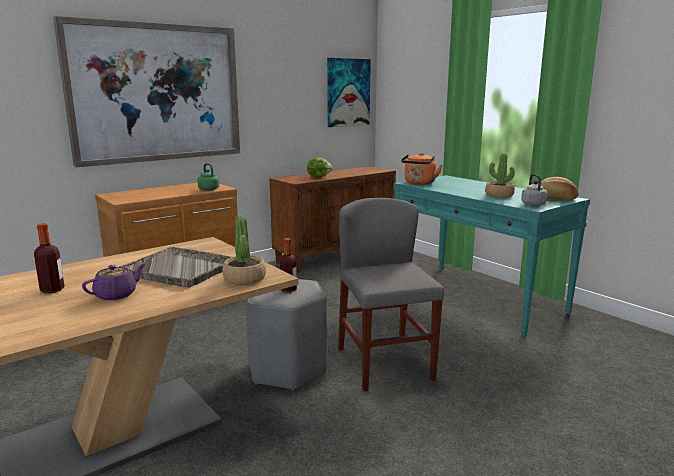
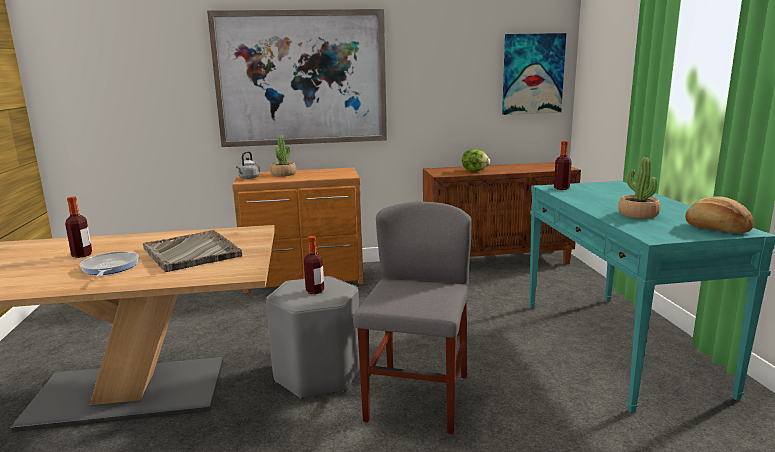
camera: 30 degrees right, 0 degrees up
purple teapot [82,264,145,301] -> frying pan [80,251,139,277]
green kettle [198,163,219,190] -> none
potted plant [222,216,266,285] -> potted plant moved to [270,135,296,176]
orange kettle [401,153,442,185] -> bottle [554,141,572,190]
grey kettle [521,174,548,206] -> grey kettle moved to [236,151,260,179]

